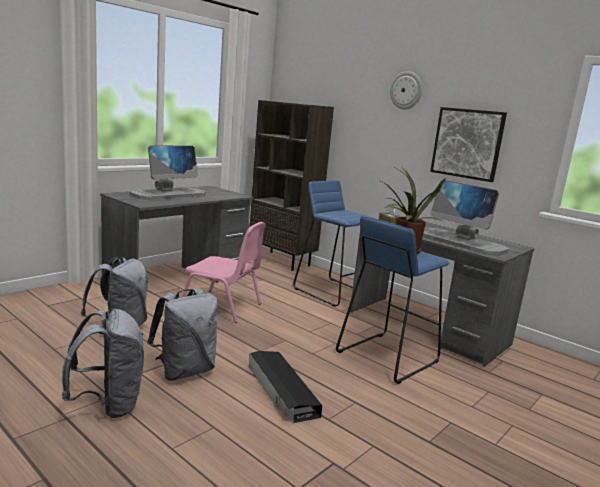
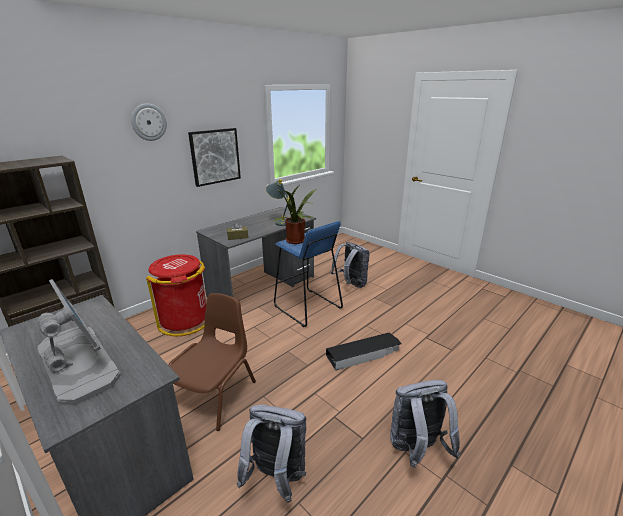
camera: 85 degrees left, 10 degrees up
grey backpack [147,288,218,380] -> grey backpack moved to [331,242,370,288]
pink chair [182,222,266,323] -> brown chair [168,293,256,431]
blue stool [293,180,375,307] -> red trash can [146,254,206,336]
monitor [423,181,509,256] -> grey table lamp [266,179,289,226]

